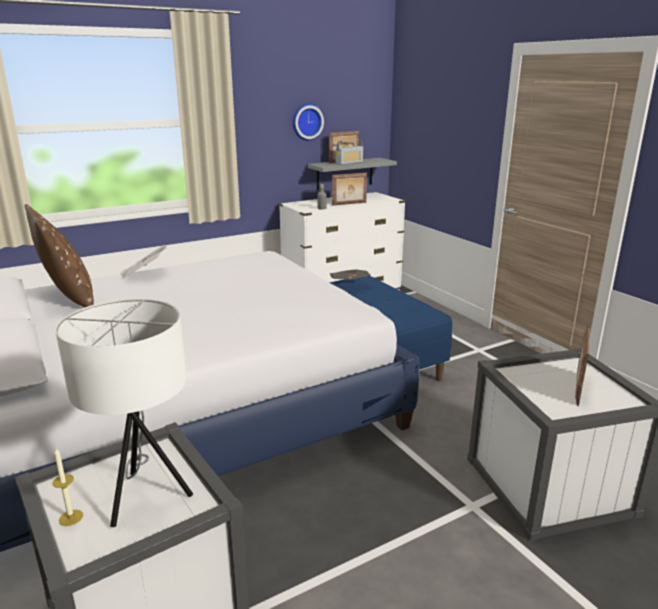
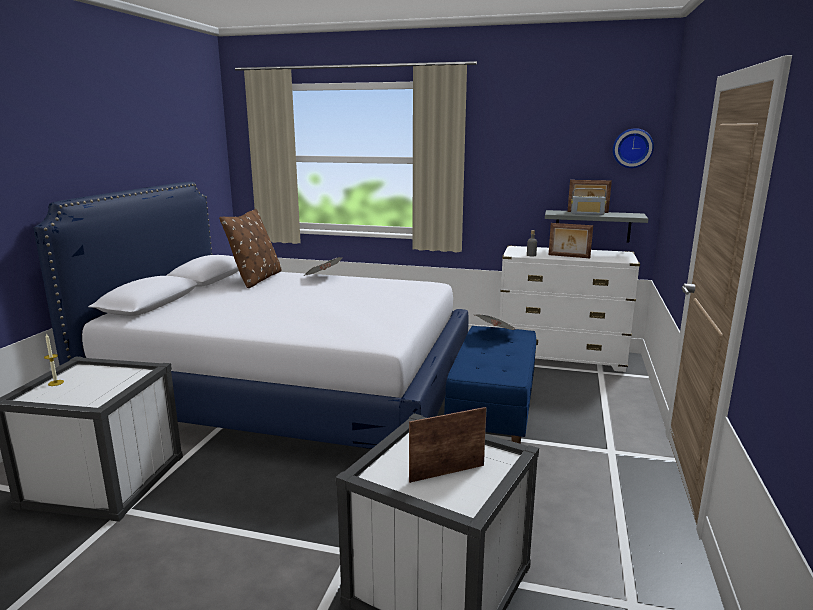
camera: 45 degrees right, 5 degrees down
white table lamp [56,299,193,527] -> none
wall clock [293,103,324,141] -> wall clock moved to [613,128,654,168]

